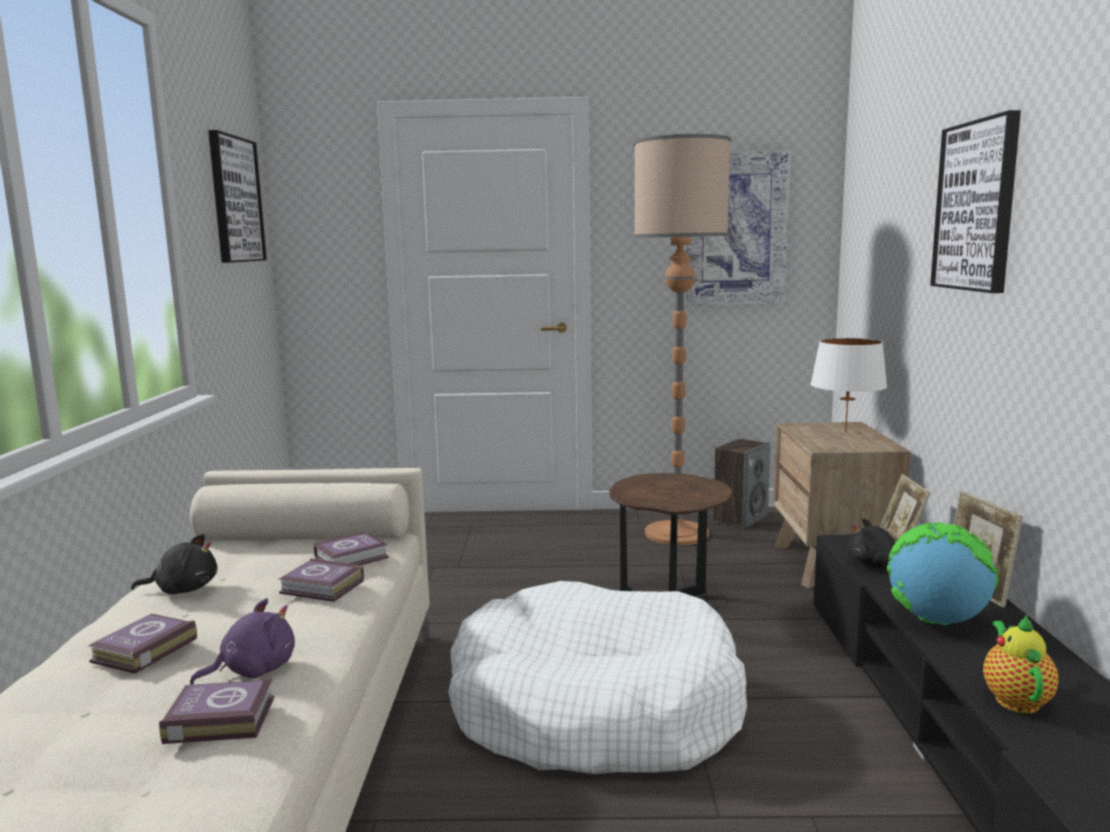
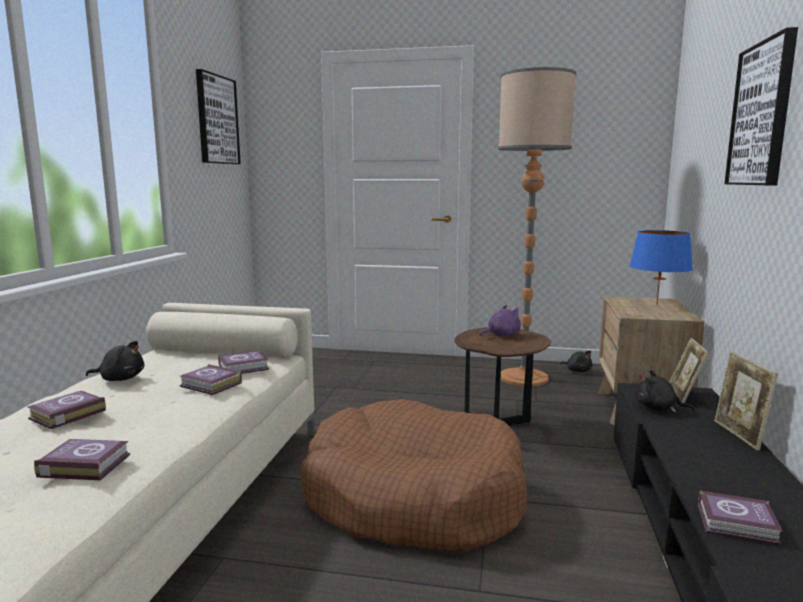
camera: 10 degrees right, 0 degrees up
purple plush toy [190,598,295,685] -> purple plush toy moved to [480,305,521,336]
white dog bed [448,581,747,774] -> brown dog bed [300,399,527,552]
picture [684,150,791,306] -> none
speaker [714,439,770,529] -> black plush toy [560,351,592,372]
white table lamp [811,338,887,432] -> blue table lamp [630,230,693,305]
globe [887,522,998,625] -> none
teapot [983,615,1059,713] -> book [698,491,783,546]

